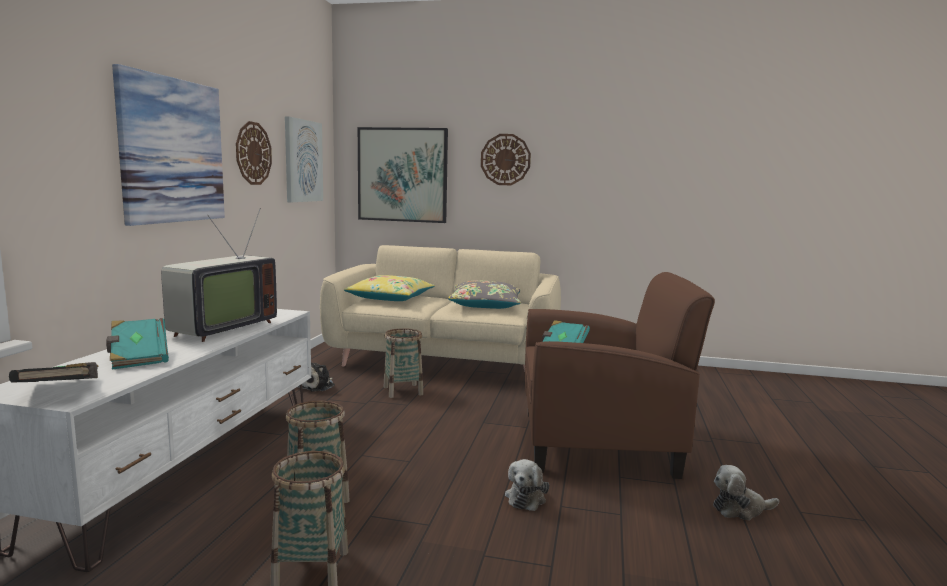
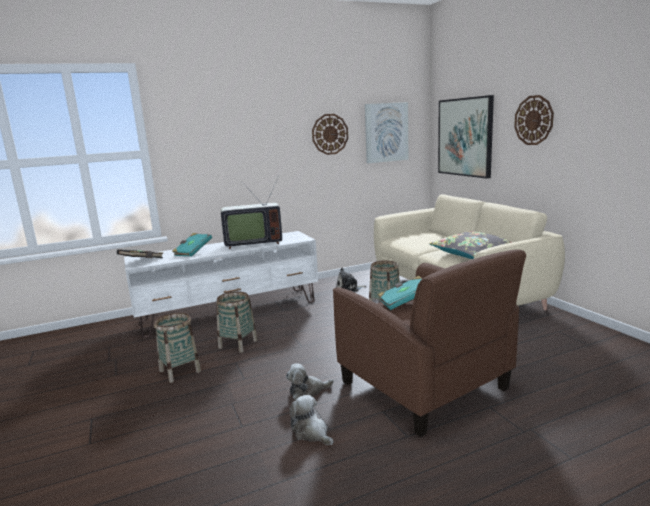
camera: 55 degrees right, 5 degrees up
picture [112,64,225,226] -> none
yellow pillow [344,275,435,301] -> none
plush toy [713,465,779,520] -> plush toy moved to [289,395,334,445]

